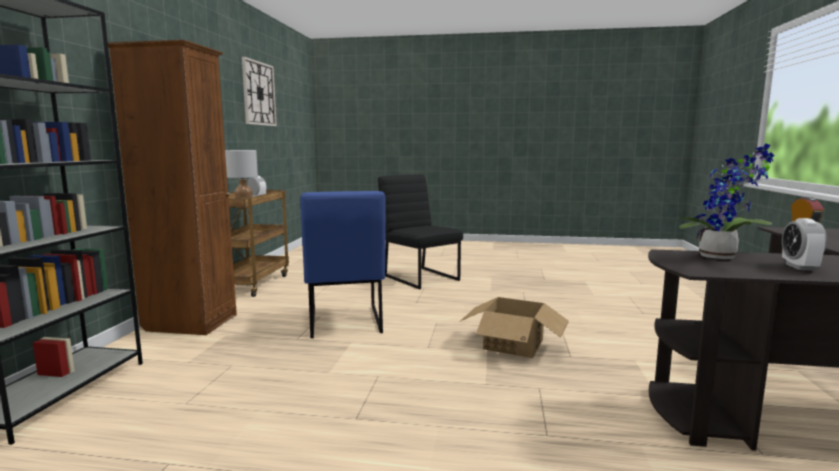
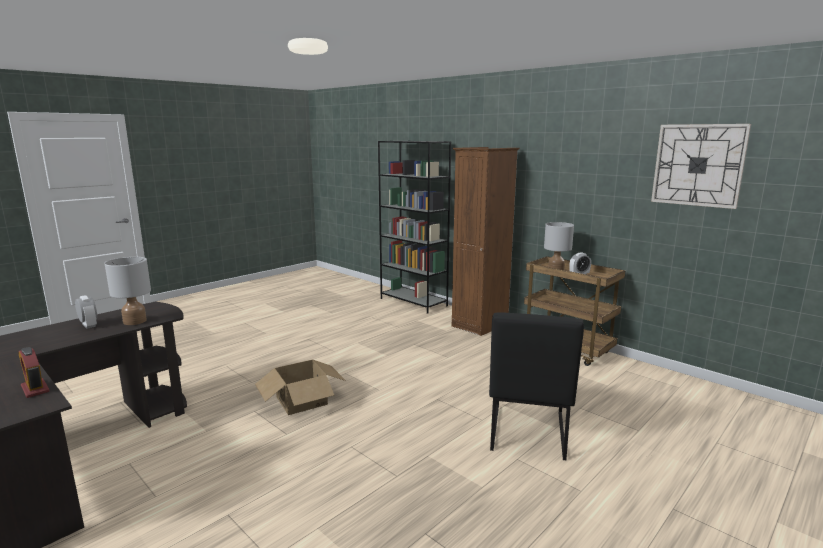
camera: 125 degrees right, 5 degrees up
blue chair [300,191,386,338] -> none
black chair [378,174,463,289] -> black chair turned 105 degrees clockwise [489,312,584,460]
potted plant [679,144,775,259] -> grey table lamp [105,257,151,325]

